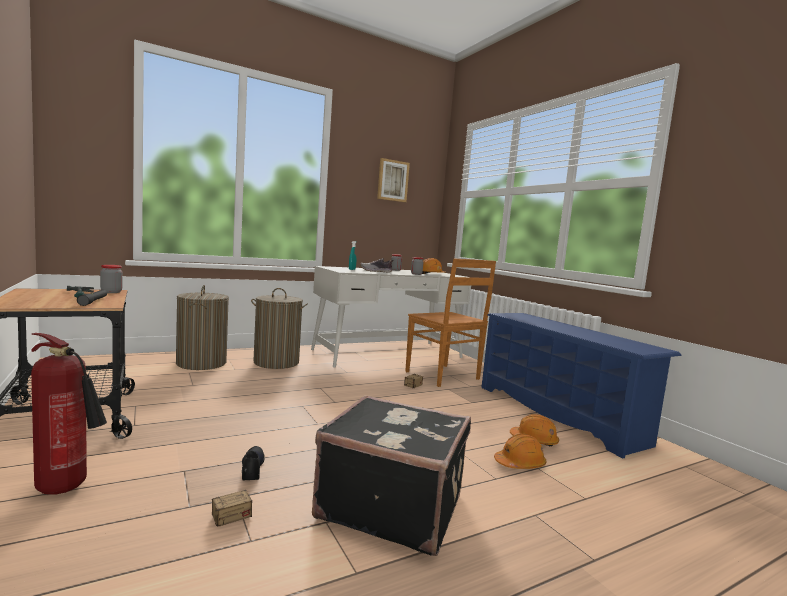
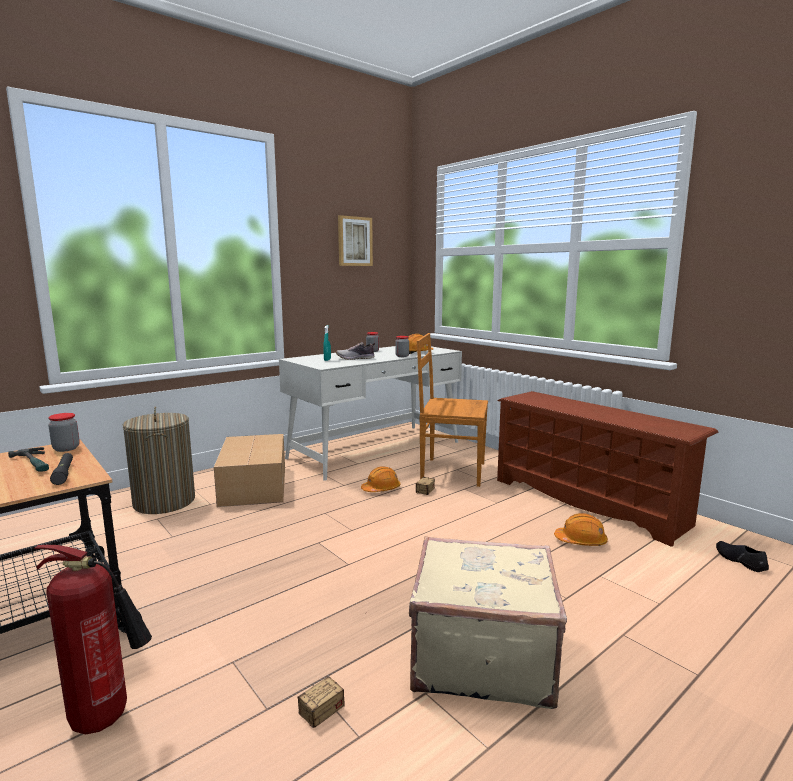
camera: 10 degrees left, 5 degrees up
black shoe [242,446,265,480] -> black shoe moved to [716,541,769,572]
laundry basket [251,288,308,369] -> cardboard box [214,434,285,507]
black suitcase [312,395,471,556] -> beige suitcase [409,536,567,709]
brown chair [405,258,496,387] -> brown chair turned 150 degrees clockwise [417,333,488,487]
blue shoe rack [481,313,682,459] -> brown shoe rack [497,391,719,547]
orange hard hat [494,434,547,469] -> orange hard hat moved to [361,466,400,492]

